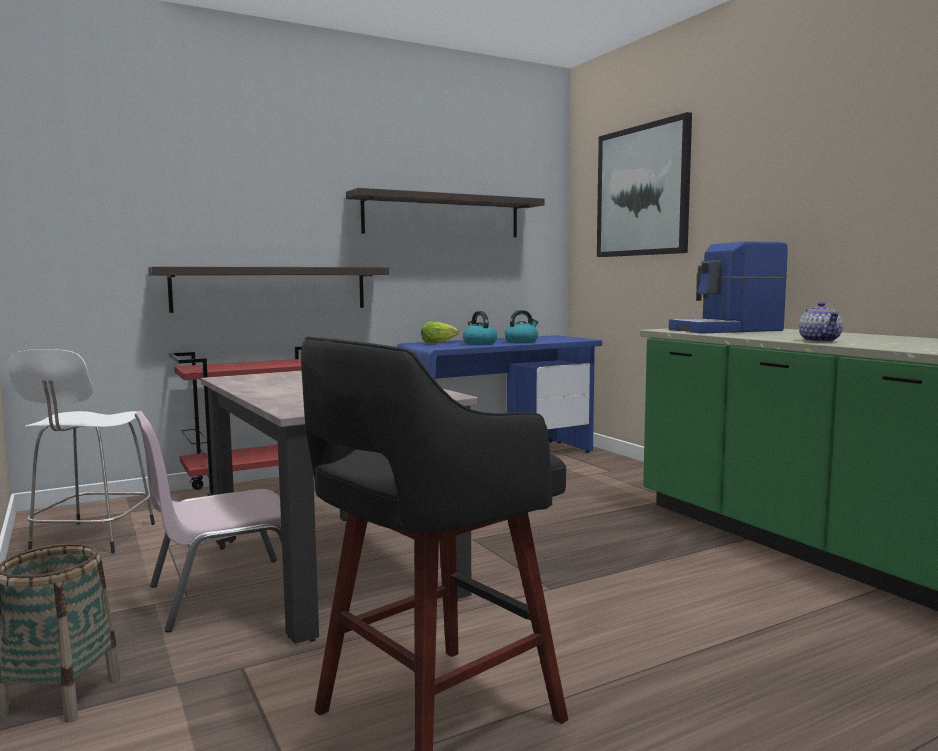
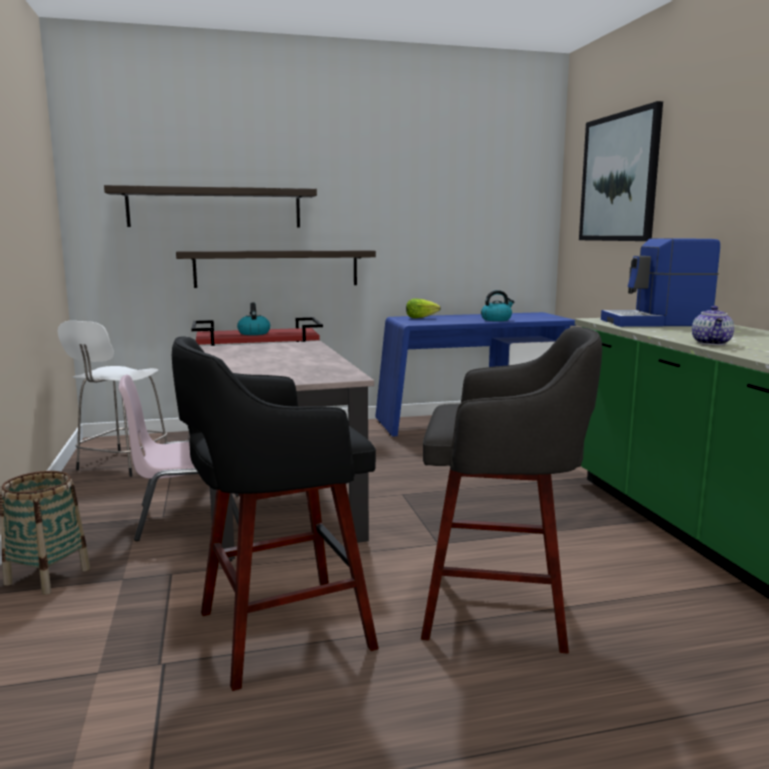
camera: 15 degrees right, 5 degrees up
shelf [346,188,545,238] -> shelf moved to [104,185,317,227]
kettle [463,311,497,345] -> kettle moved to [237,303,270,335]
none -> grey stool [421,327,602,654]

